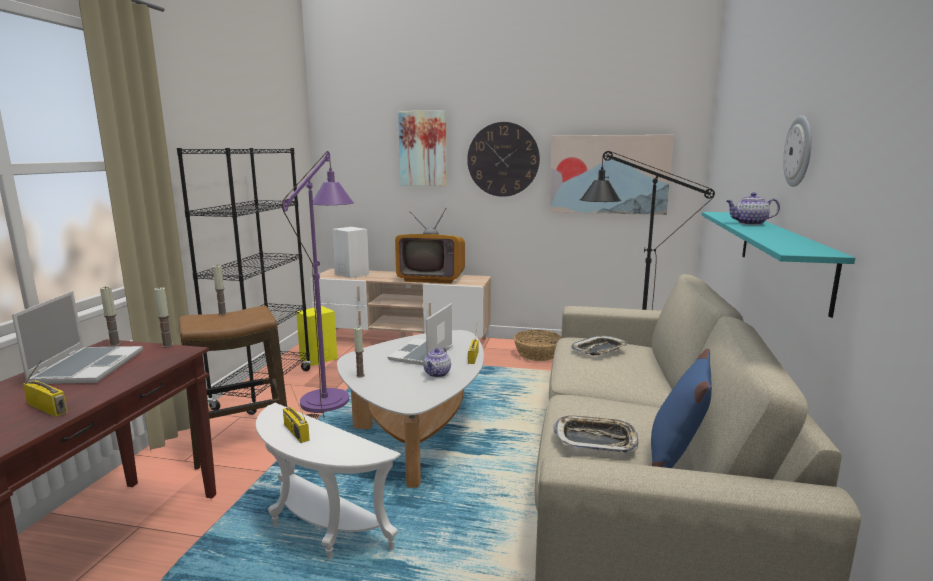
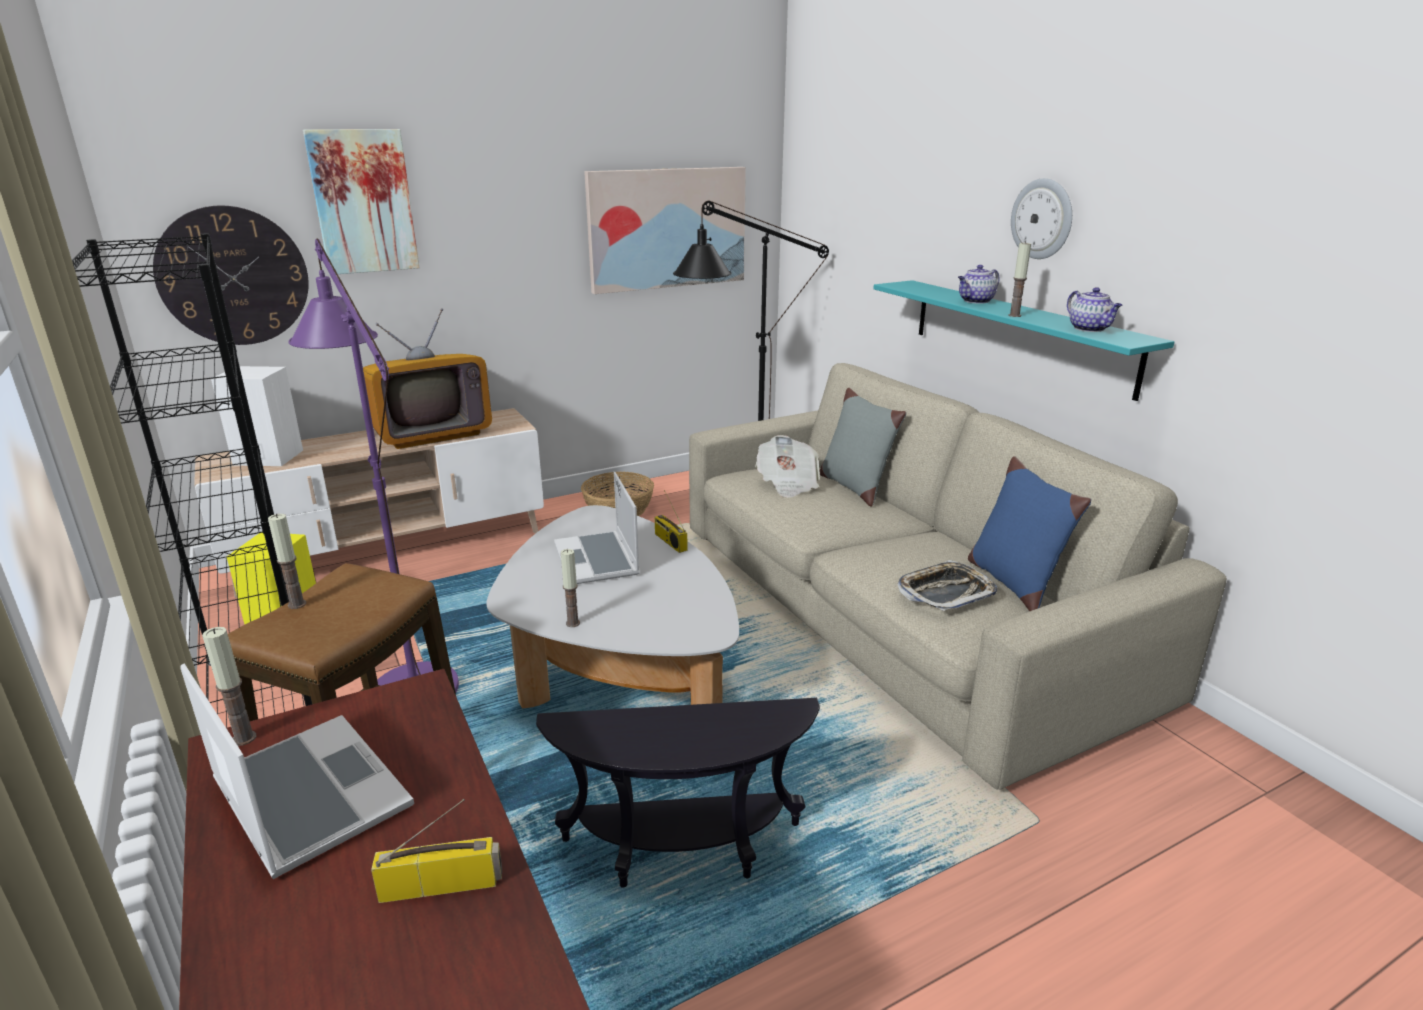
camera: 40 degrees left, 10 degrees up
candle [154,287,173,348] -> candle moved to [1008,241,1031,317]
white side table [256,403,401,559] -> black side table [536,698,820,888]
radio [283,384,310,443] -> none
teapot [423,347,451,377] -> teapot moved to [1067,287,1122,332]
wall clock [467,122,540,197] -> wall clock moved to [153,205,309,345]
tray [571,336,628,355] -> newspaper [755,435,820,498]
none -> grey pillow [819,388,906,507]

